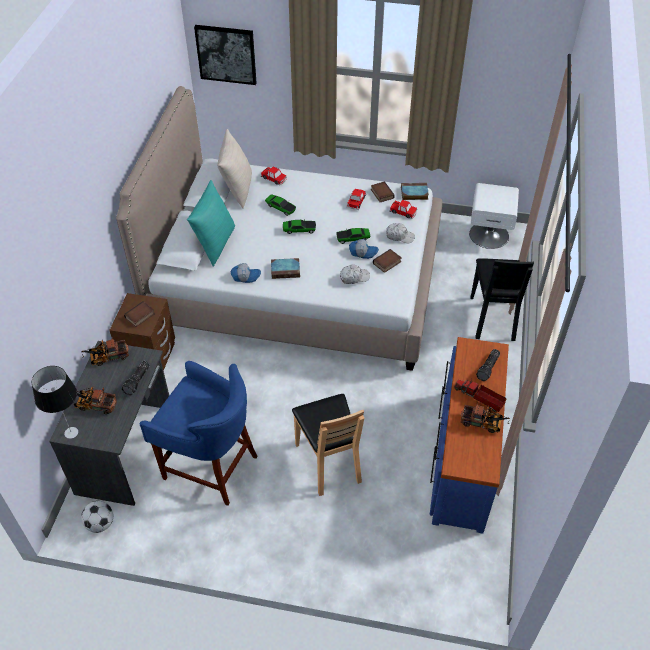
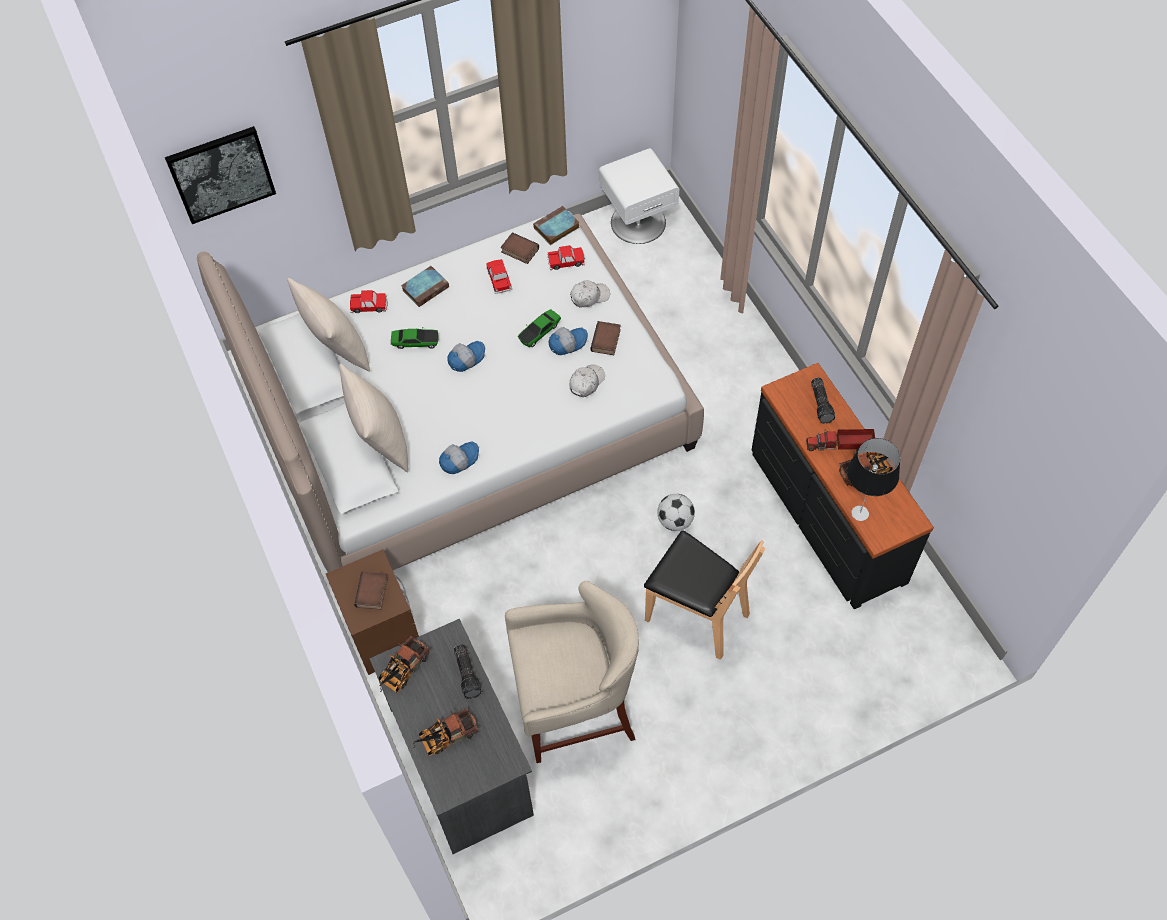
camera: 35 degrees left, 10 degrees up
table lamp [32,366,78,439] -> table lamp moved to [847,438,900,521]
football [81,501,113,533] -> football moved to [657,494,695,531]
blue stool [140,361,258,506] -> beige stool [505,581,639,763]
turquoise pillow [187,180,235,267] -> beige pillow [339,364,408,473]
book [271,258,300,279] -> book moved to [401,266,449,307]
toy car [283,219,316,234] -> cap [447,341,485,372]
blue dresser [430,337,509,534] -> black dresser [751,363,934,609]
black chair [470,258,534,341] -> none

